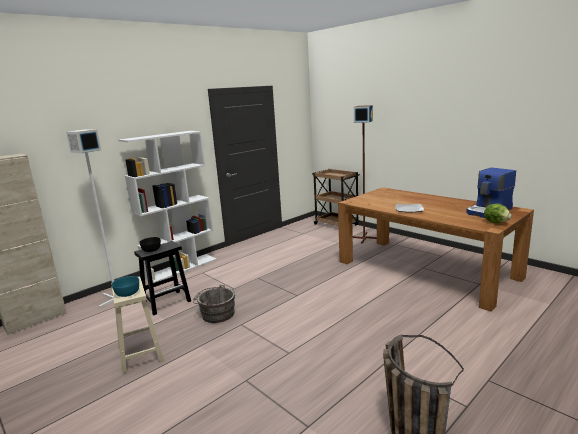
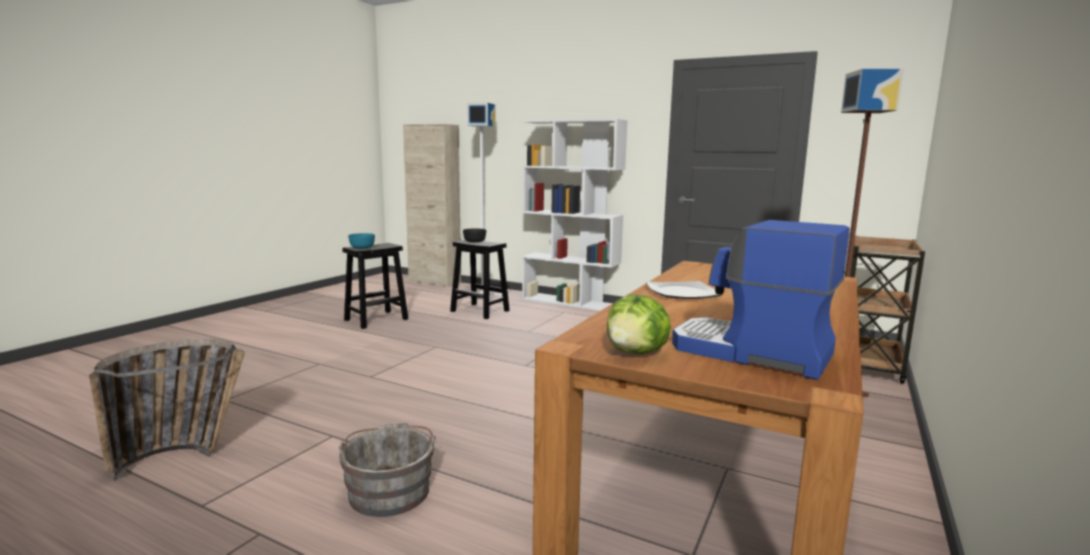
camera: 70 degrees right, 5 degrees down
beige stool [111,277,164,374] -> black stool [342,243,408,329]
grey bucket [193,285,235,323] -> grey bucket moved to [339,423,436,517]

